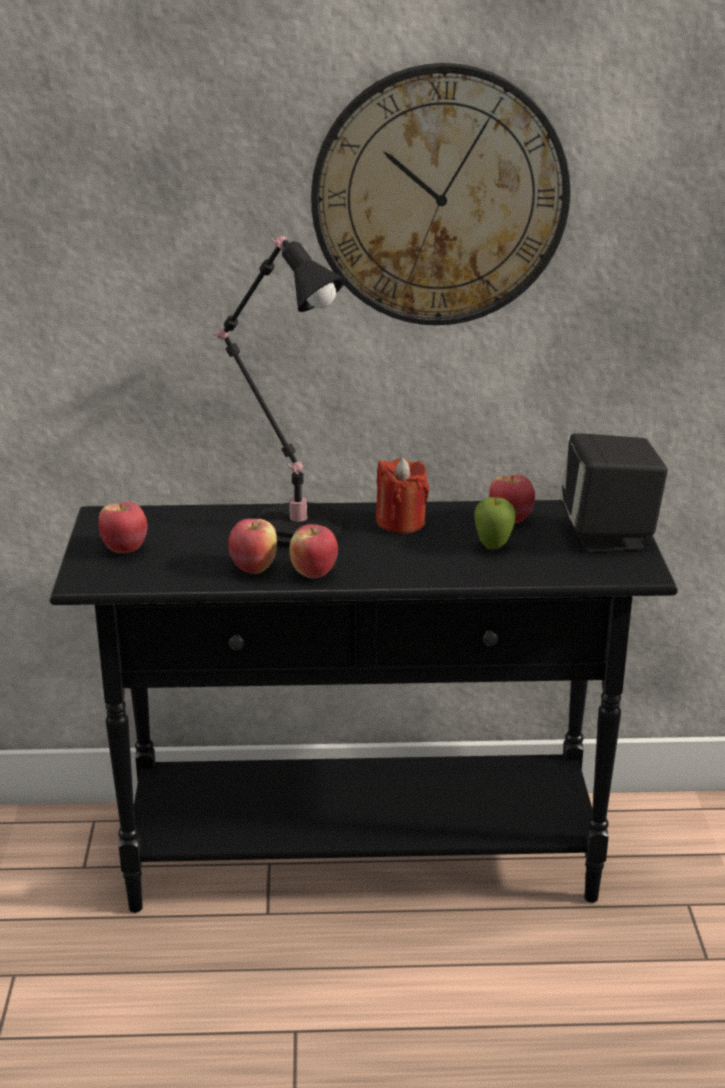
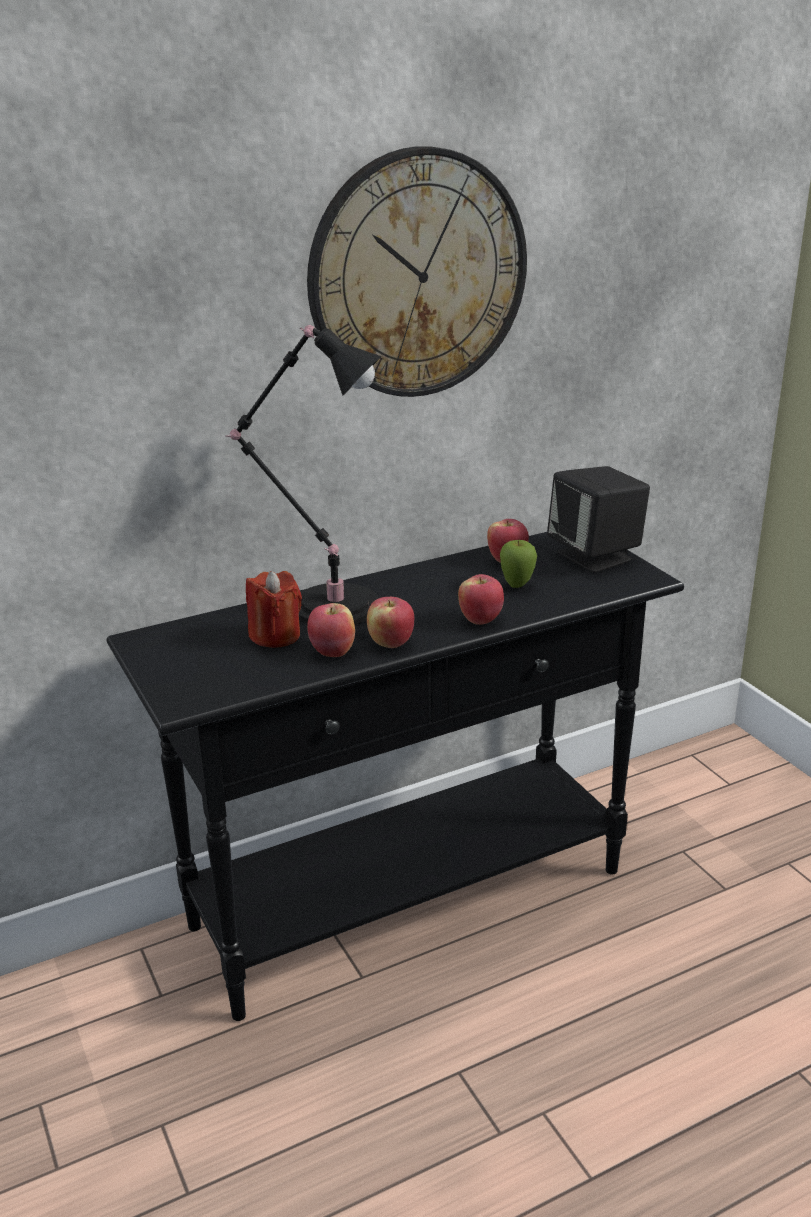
camera: 25 degrees left, 0 degrees up
apple [99,502,147,553] -> apple moved to [458,574,504,625]
red candle [376,458,429,533] -> red candle moved to [246,571,302,648]

